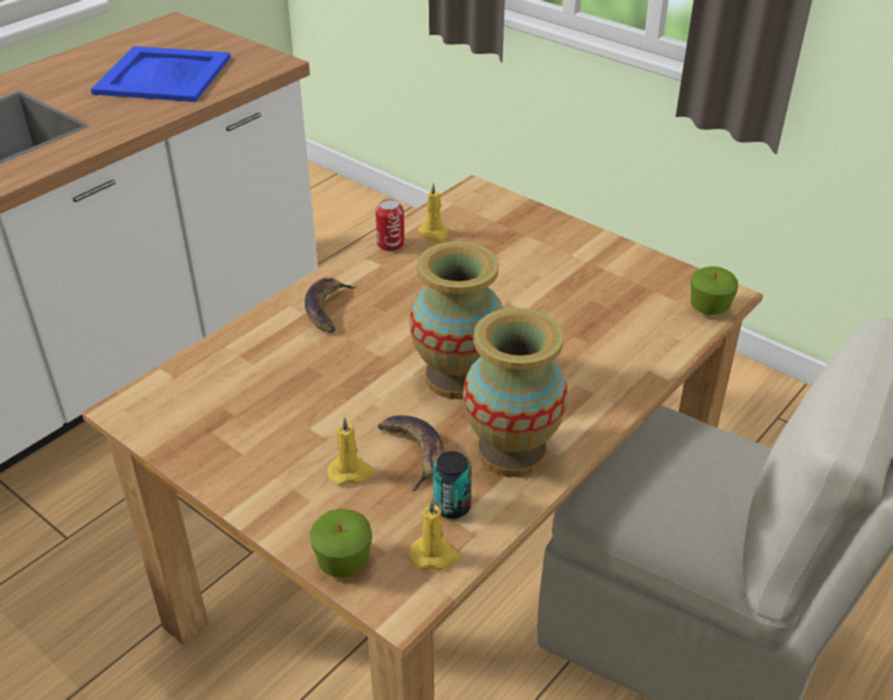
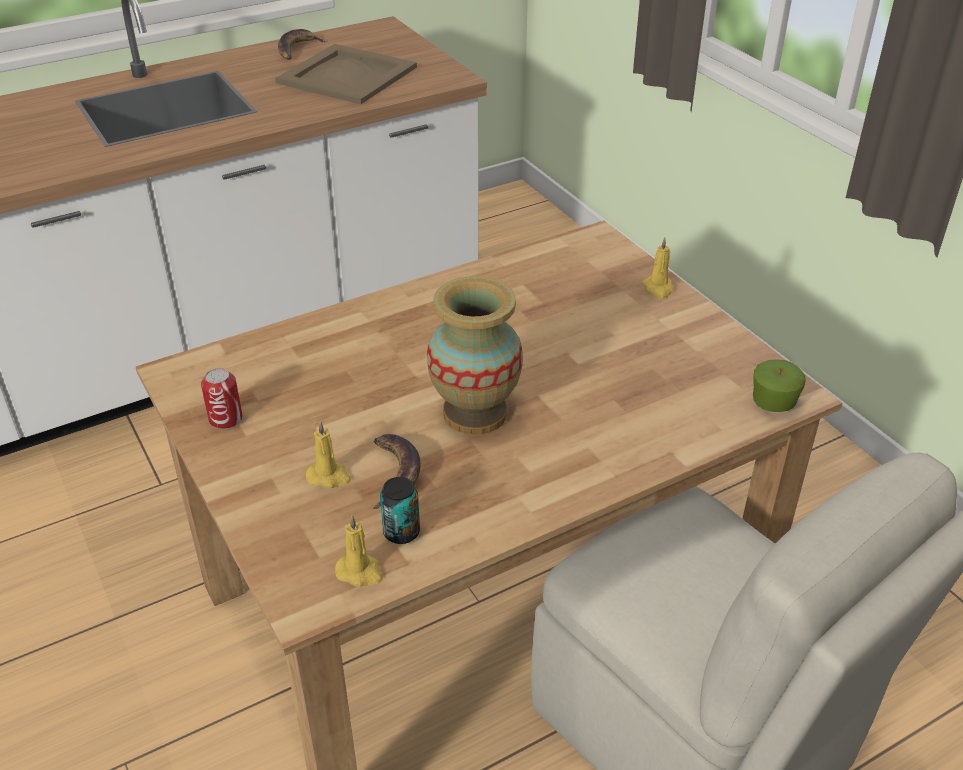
camera: 20 degrees right, 0 degrees up
blue tray [91,46,231,102] -> beige tray [275,44,417,104]
banana [305,277,357,333] -> banana moved to [278,29,327,60]
apple [309,509,372,578] -> none
can [375,199,405,252] -> can moved to [201,368,242,429]
yellow candle [418,183,449,243] -> yellow candle moved to [642,237,674,299]
vase [463,308,567,477] -> none

